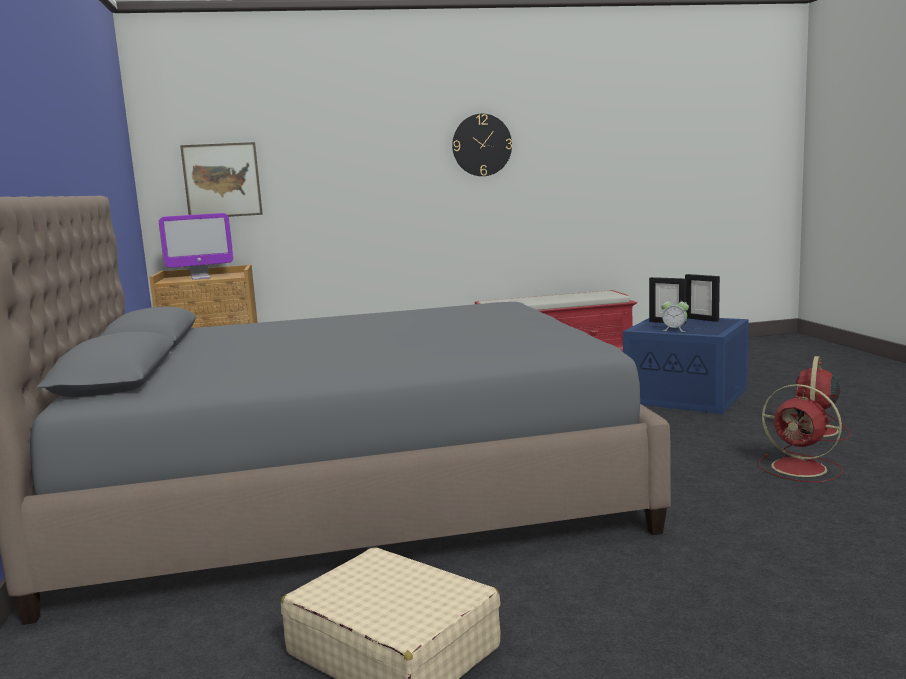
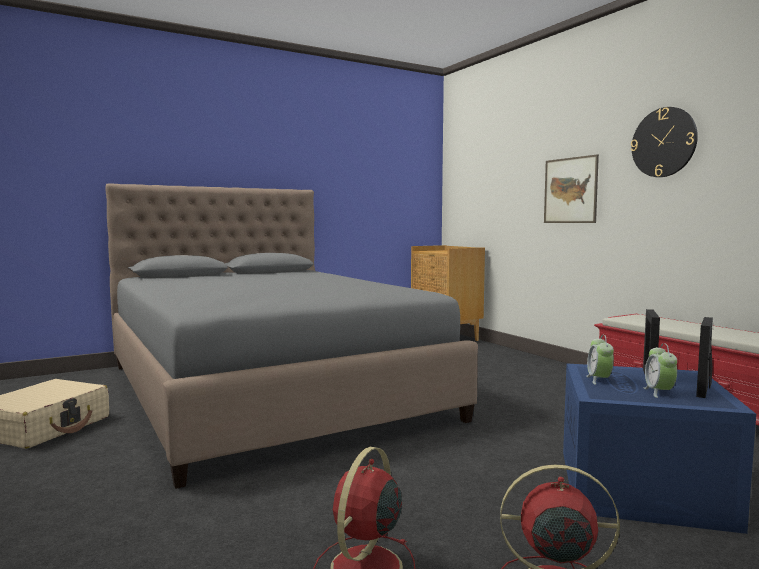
camera: 70 degrees right, 5 degrees down
monitor [159,213,233,280] -> none
picture [180,142,263,217] -> picture moved to [544,154,599,223]
none -> alarm clock [643,343,677,398]

